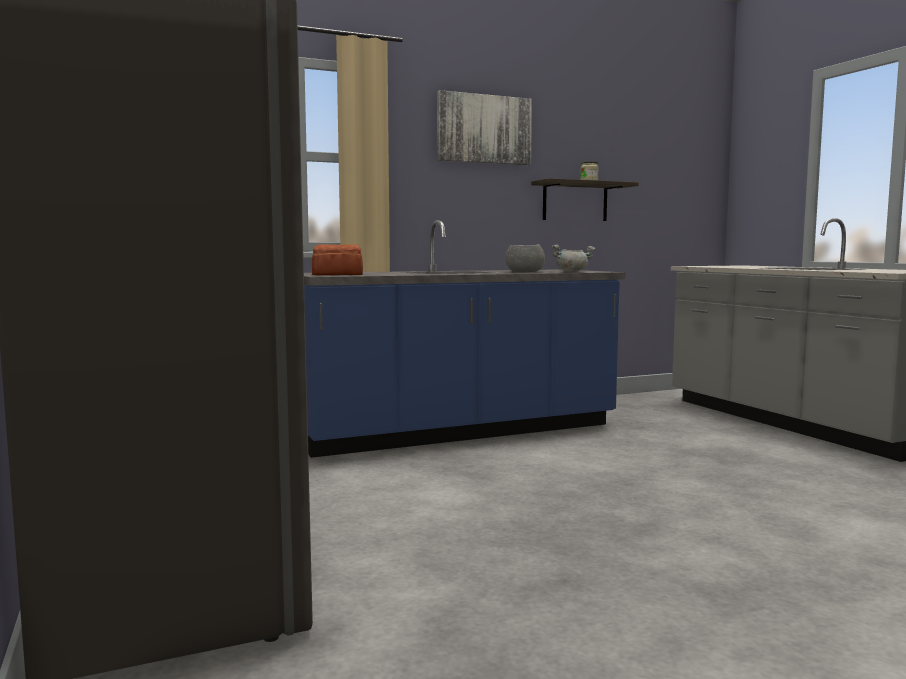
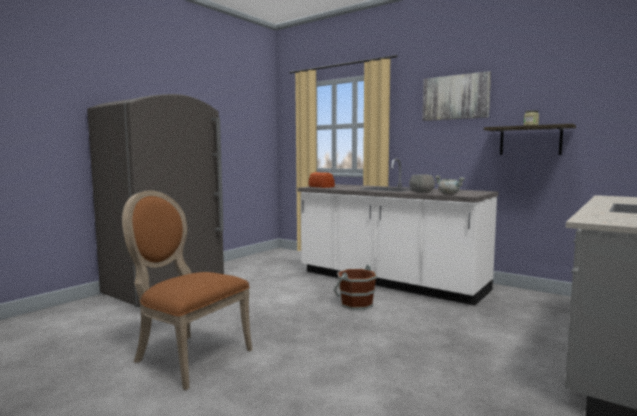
camera: 60 degrees right, 0 degrees up
blue counter [304,220,625,458] -> white counter [297,158,499,305]
none -> brown chair [122,190,253,390]
none -> brown bucket [334,265,377,310]

